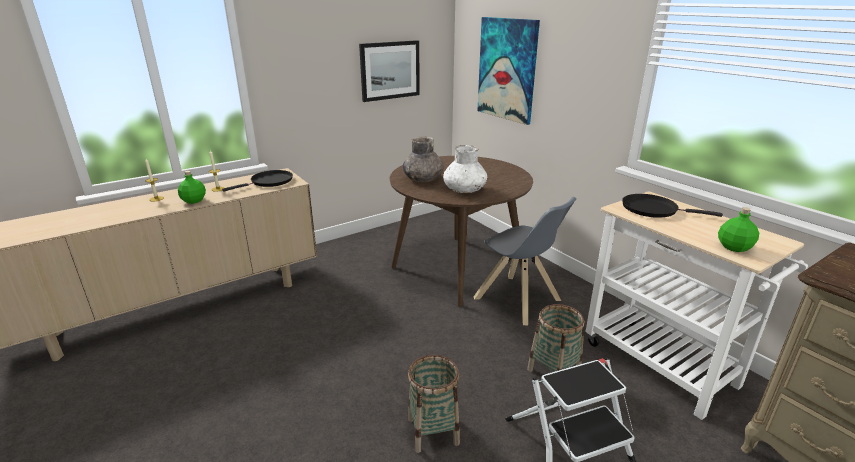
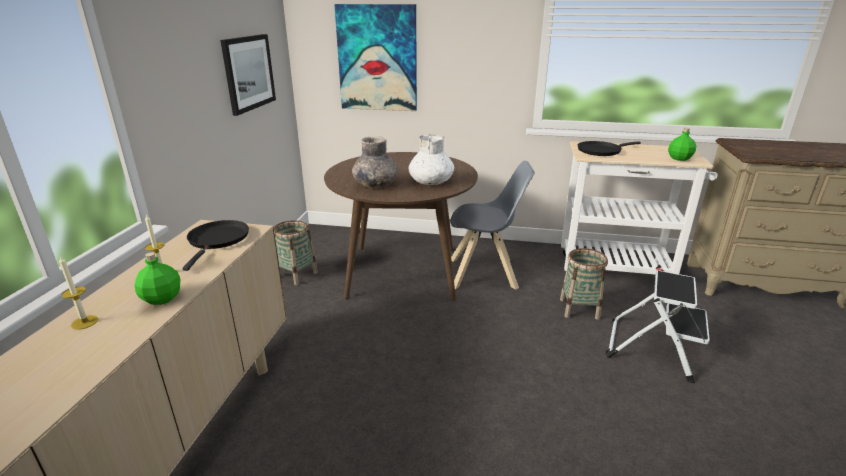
camera: 45 degrees left, 0 degrees up
basket [408,355,460,453] -> basket moved to [274,220,318,285]

